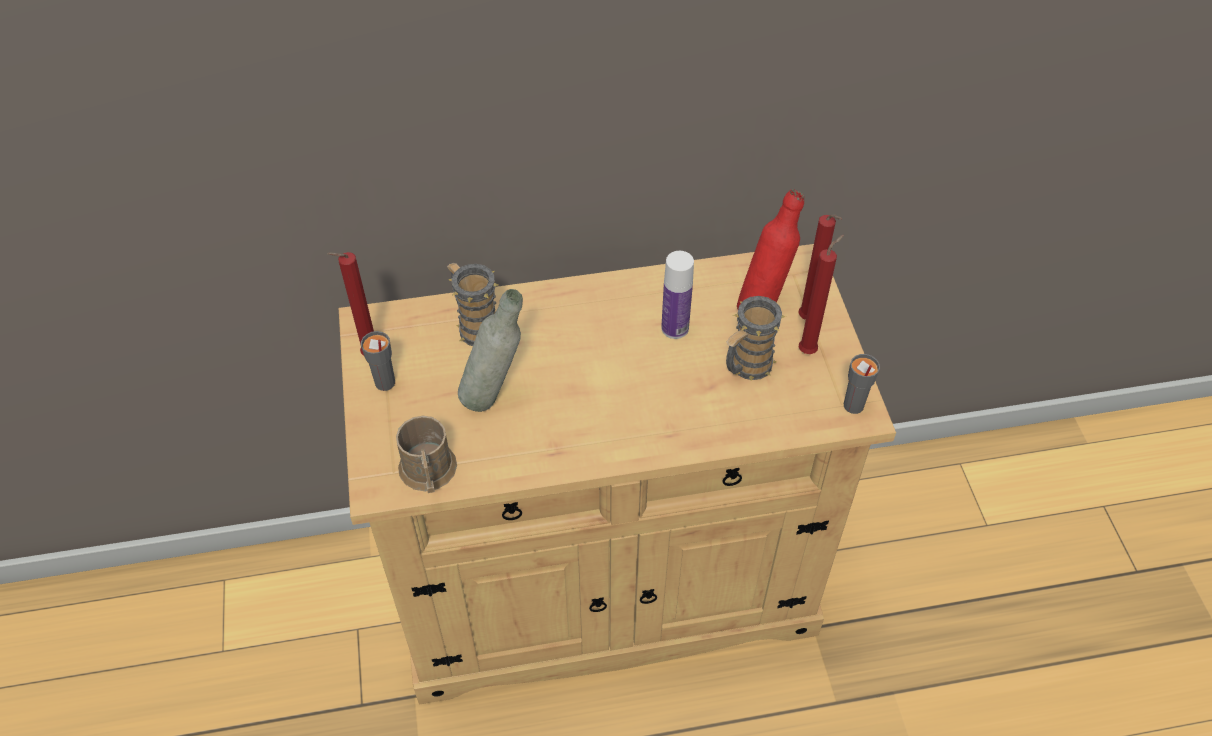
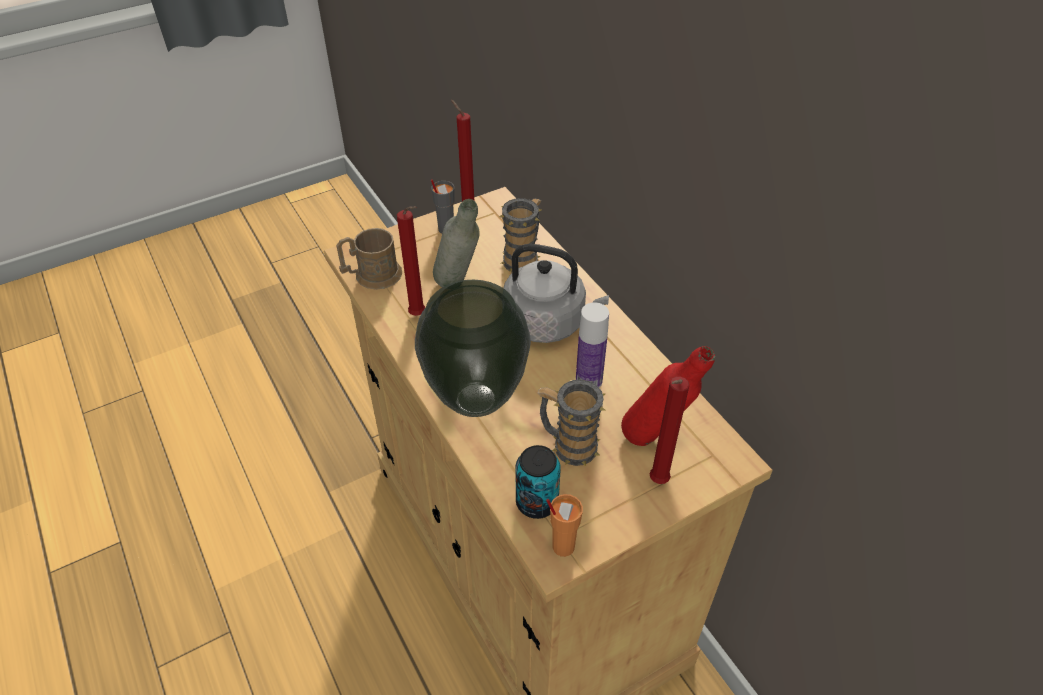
camera: 70 degrees right, 5 degrees down
red candle [799,235,844,354] -> red candle moved to [397,206,425,316]
grey cup [844,354,880,414] -> orange cup [546,494,583,557]
none -> vase [415,280,531,417]
none -> grey kettle [504,244,609,343]
none -> can [516,445,561,519]

